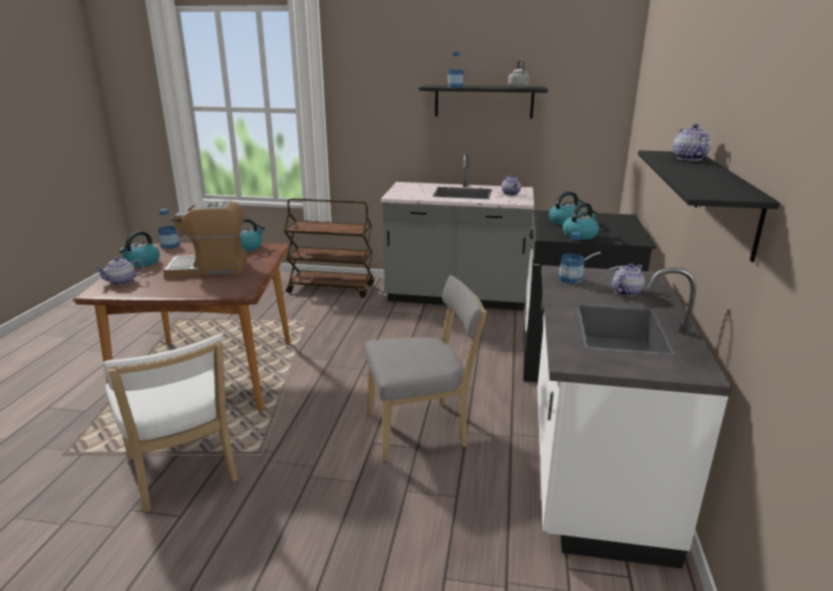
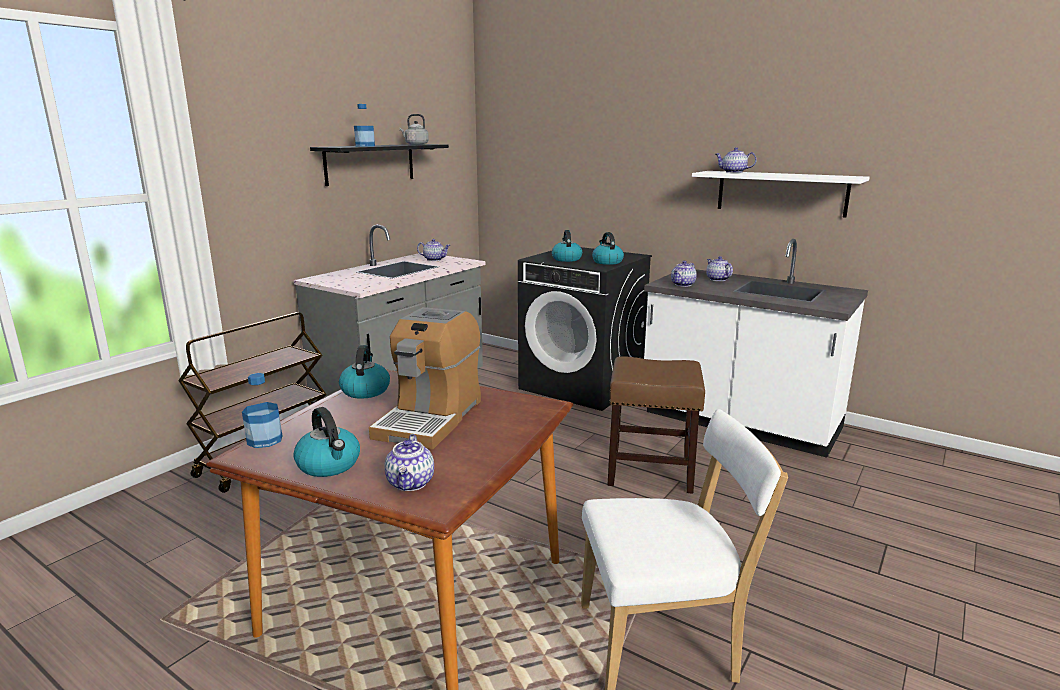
camera: 65 degrees left, 5 degrees down
grey chair [364,275,487,461] -> brown stool [608,356,705,494]
bottle [558,232,585,284] -> teapot [671,261,697,287]
black shelf [638,150,780,262] -> white shelf [692,171,869,218]

